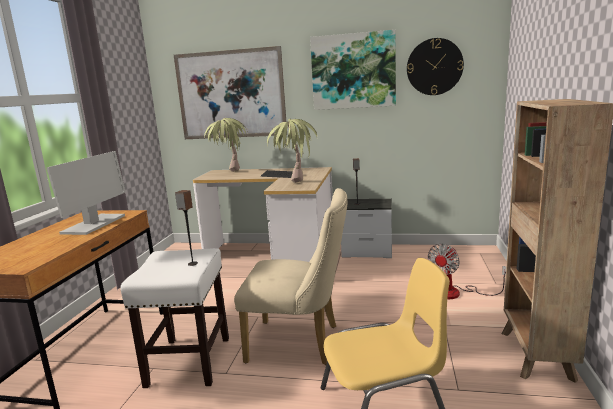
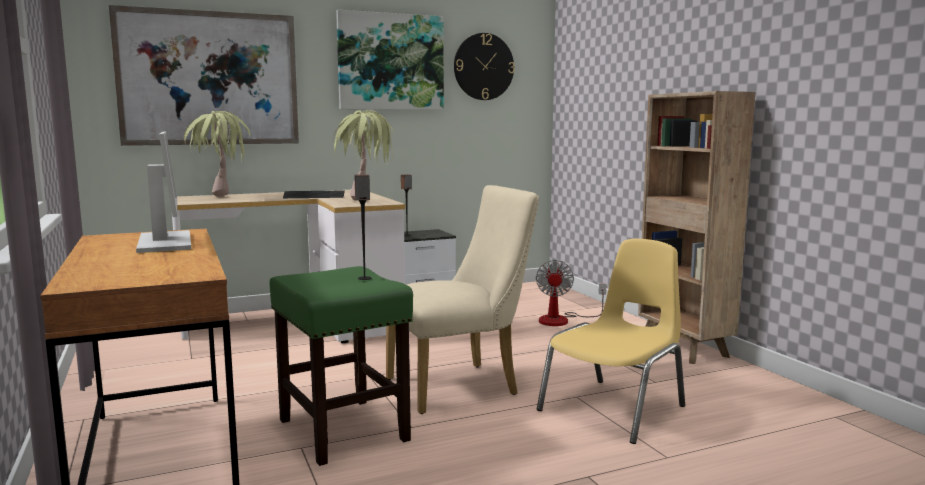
camera: 35 degrees left, 5 degrees down
white stool [120,248,229,388] -> green stool [269,266,413,466]

